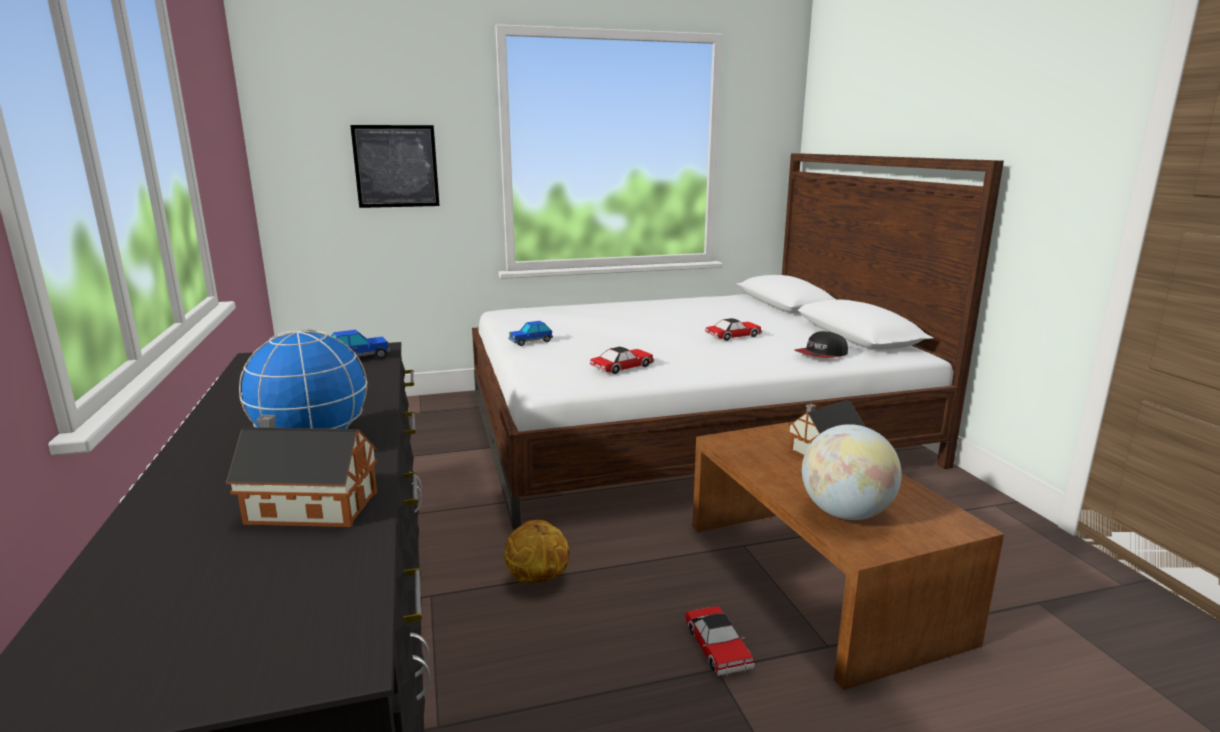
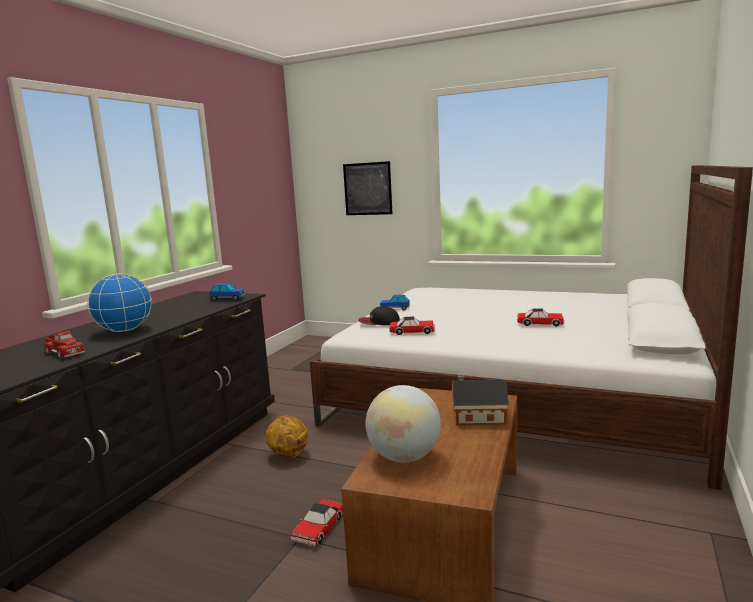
camera: 40 degrees right, 5 degrees down
toy house [226,415,377,527] -> toy truck [44,331,85,359]
cap [794,331,848,358] -> cap moved to [358,306,400,325]

